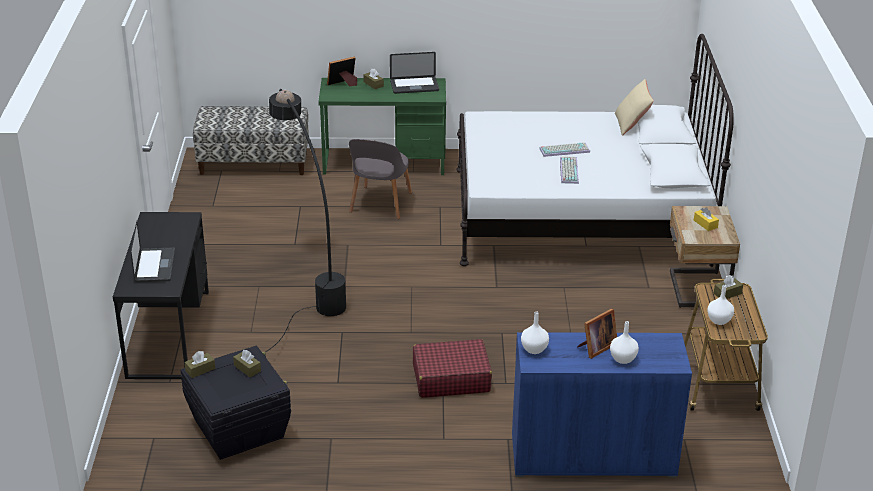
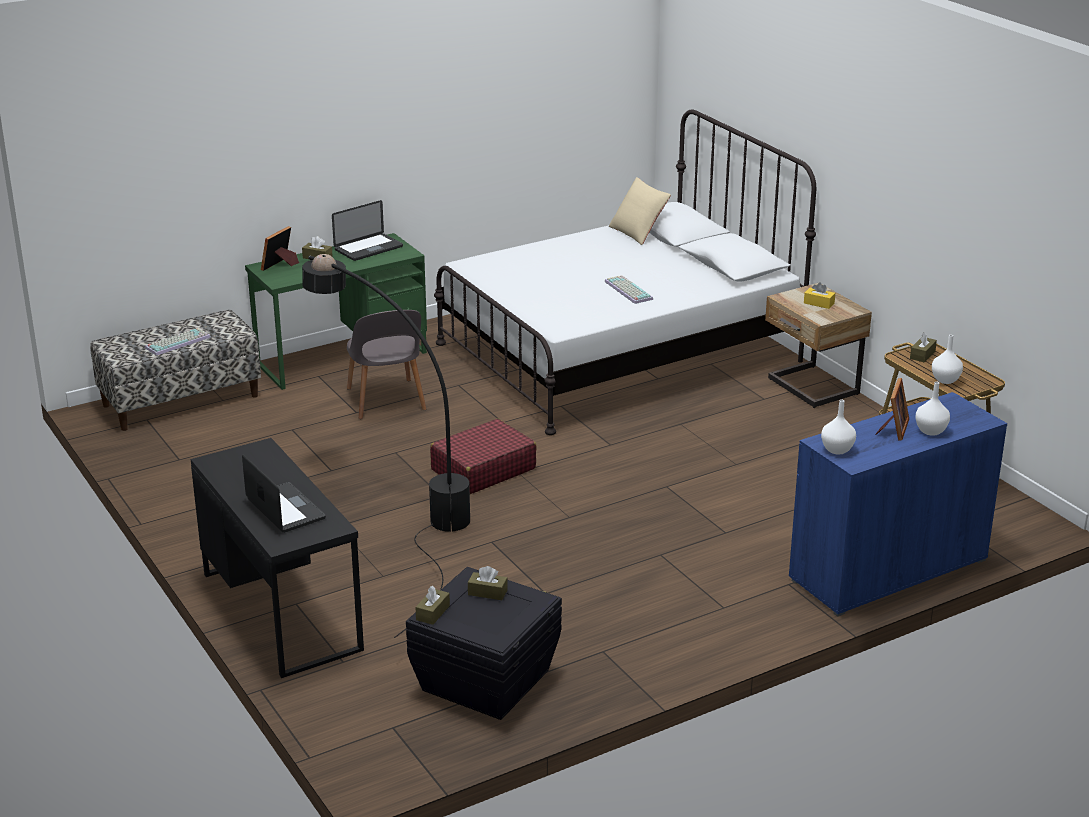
camera: 30 degrees left, 5 degrees down
red suitcase [413,339,492,398] -> red suitcase moved to [430,419,537,494]
keyboard [539,142,590,157] -> keyboard moved to [145,328,211,356]

